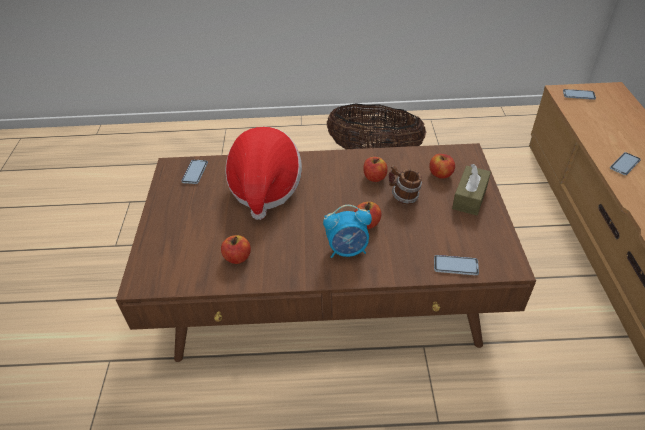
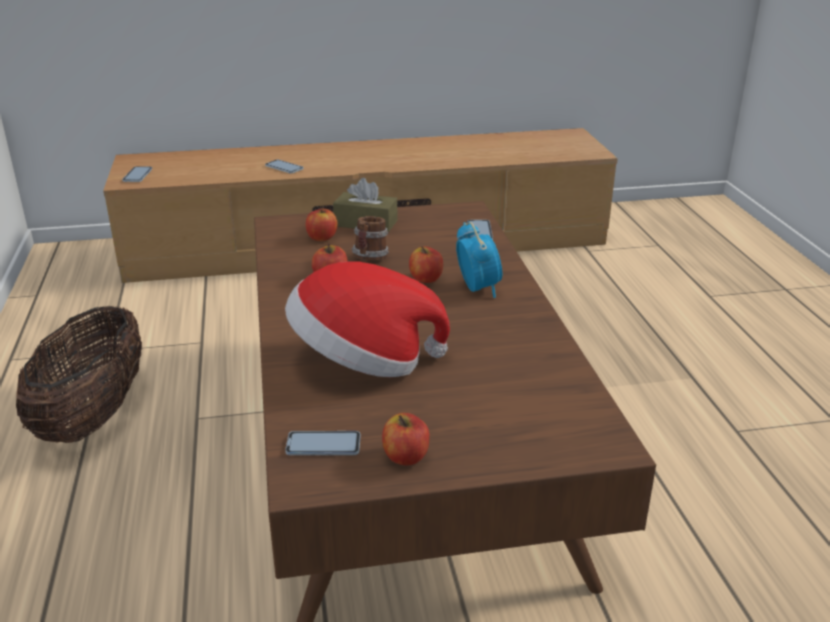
camera: 100 degrees left, 15 degrees down
apple [221,235,251,264] -> apple moved to [382,413,430,465]

